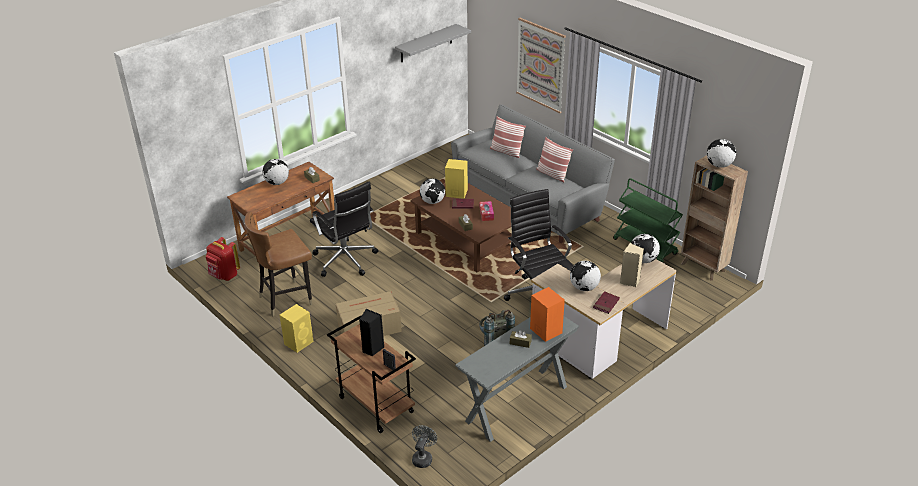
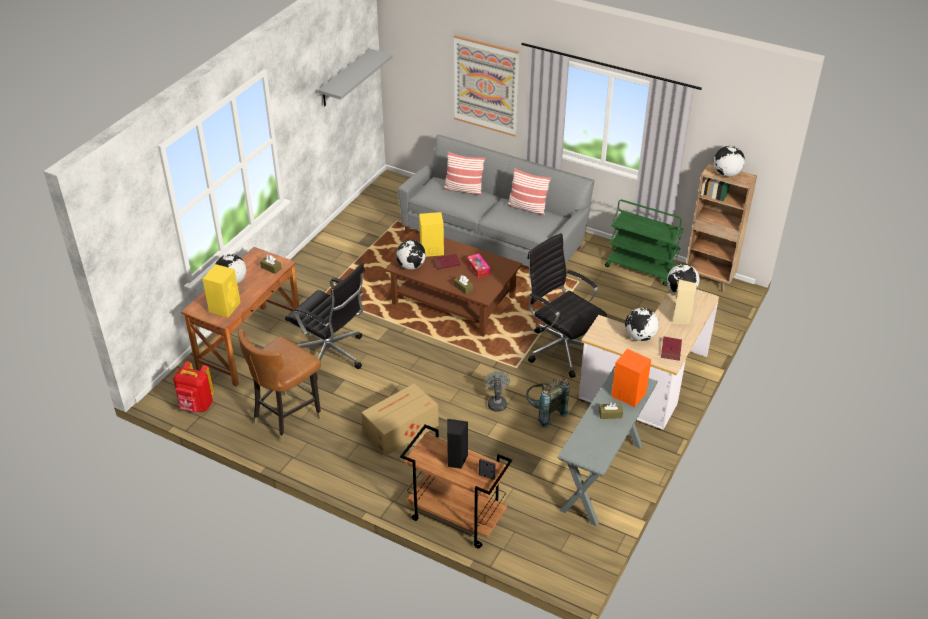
camera: 20 degrees left, 5 degrees up
yellow speaker [279,304,314,353] -> yellow speaker moved to [203,264,241,317]
grey fan [412,425,437,468] -> grey fan moved to [485,371,510,412]

